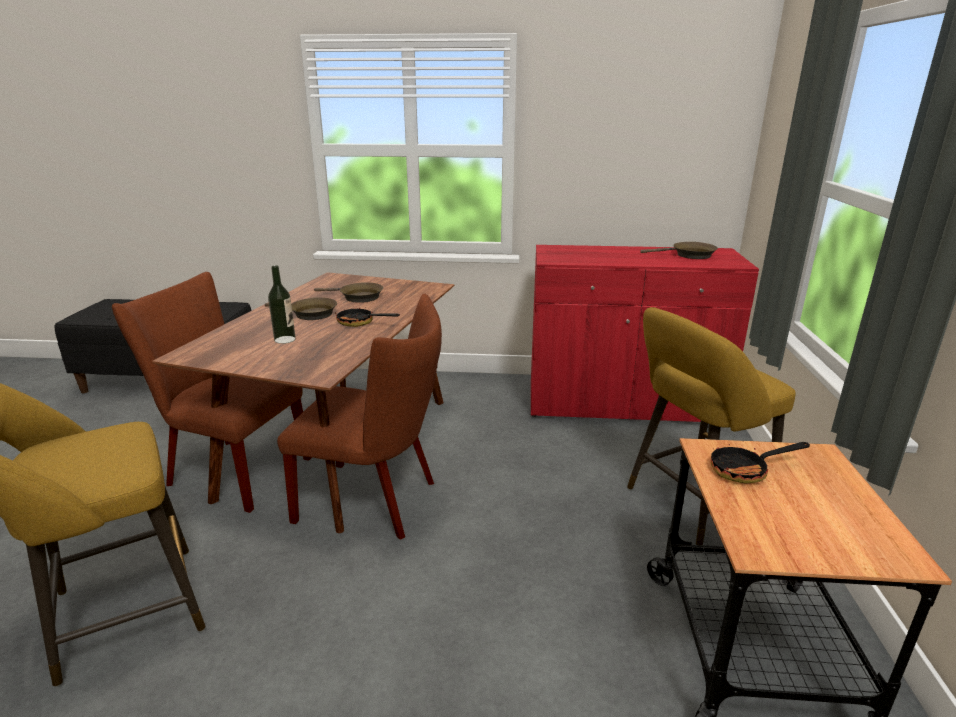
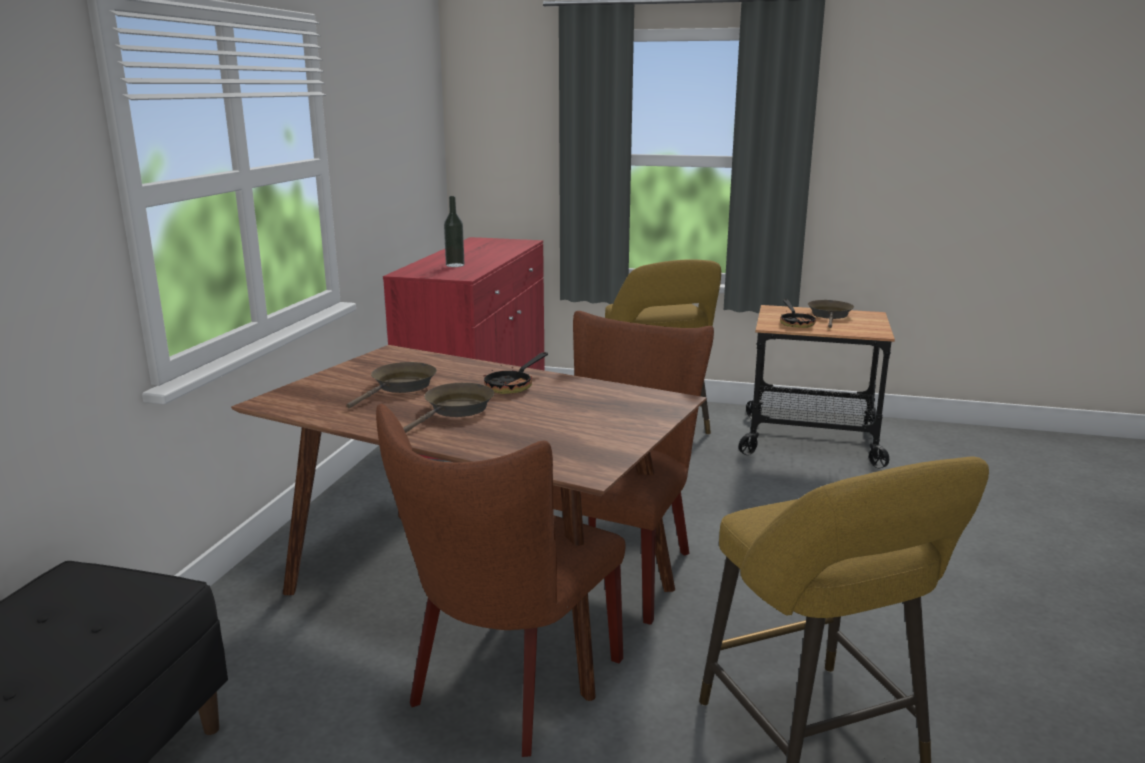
camera: 80 degrees left, 5 degrees down
bottle [268,266,296,344] -> bottle moved to [444,196,464,267]
brown frying pan [640,242,718,259] -> brown frying pan moved to [808,300,854,328]

